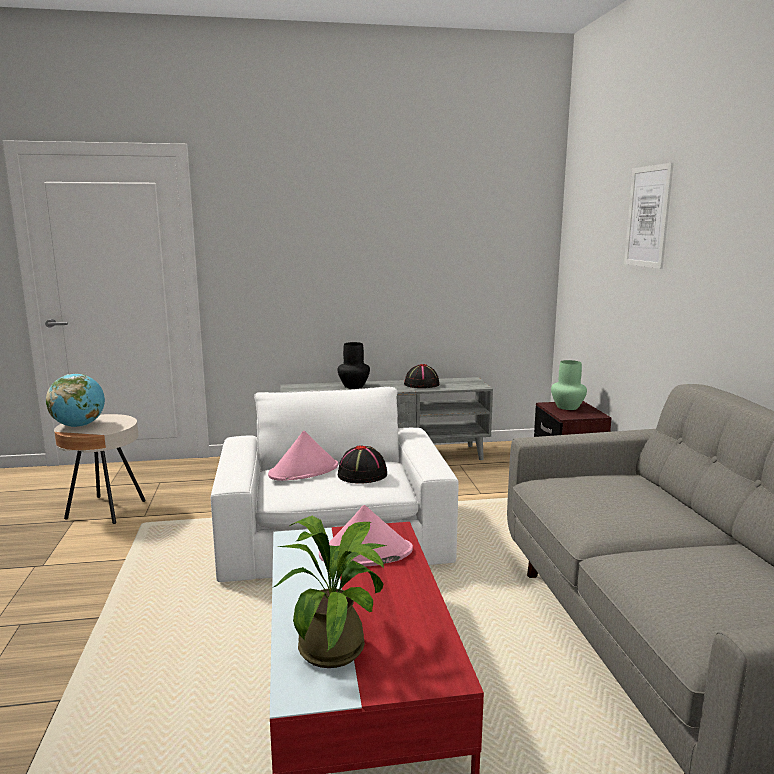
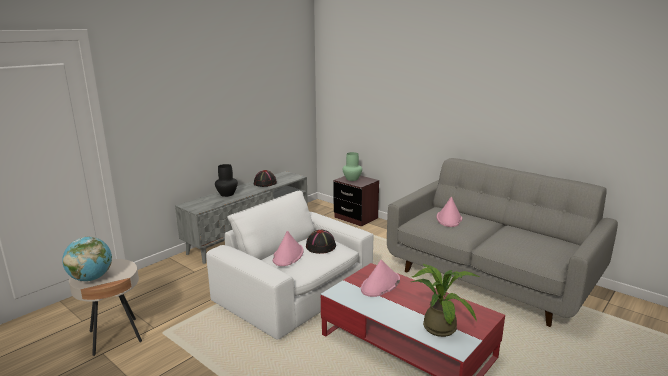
camera: 40 degrees left, 5 degrees up
picture [624,163,674,269] -> none
none -> pink hat [436,197,462,227]

